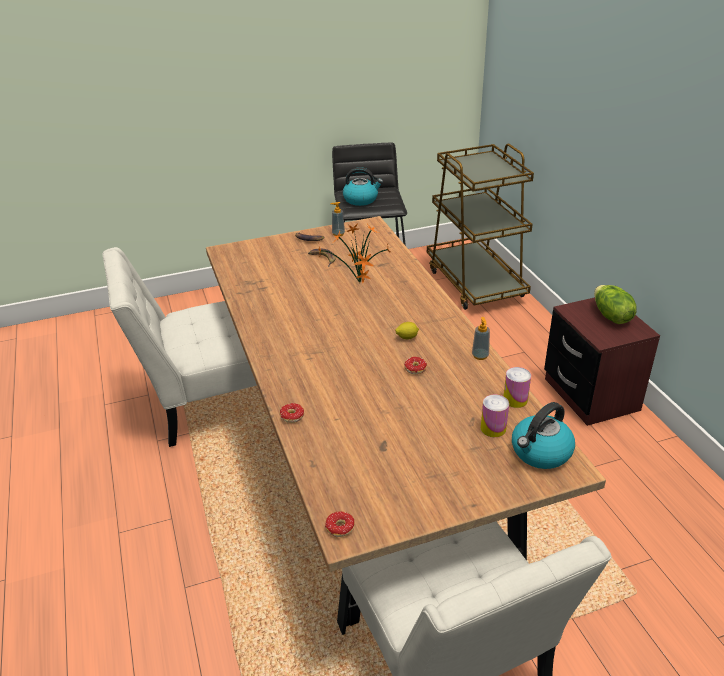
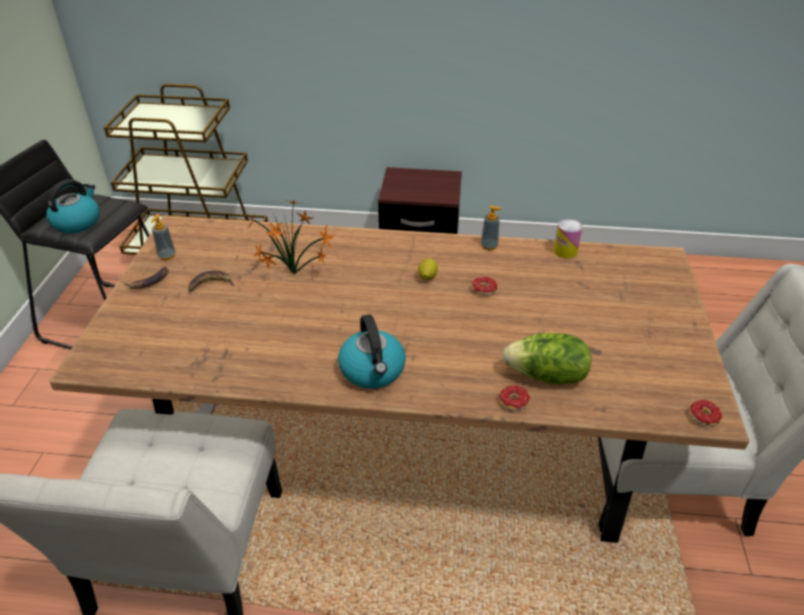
camera: 65 degrees left, 5 degrees up
can [481,395,509,437] -> none
kettle [512,402,575,469] -> kettle moved to [338,314,406,389]
lettuce [594,285,637,324] -> lettuce moved to [503,333,591,384]

